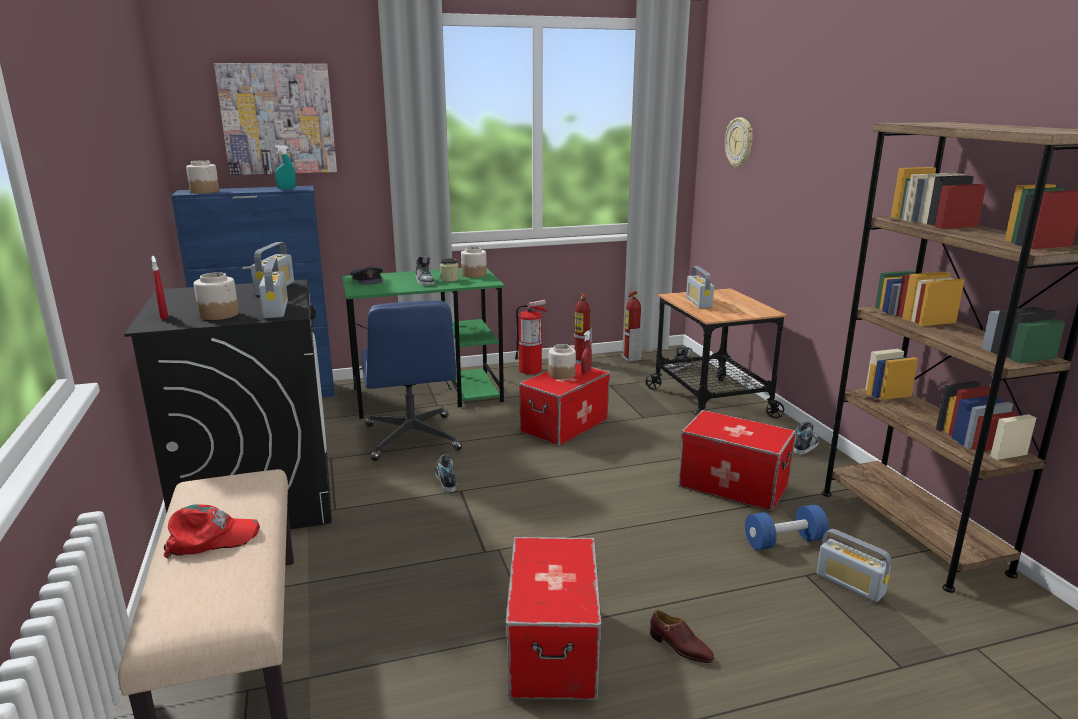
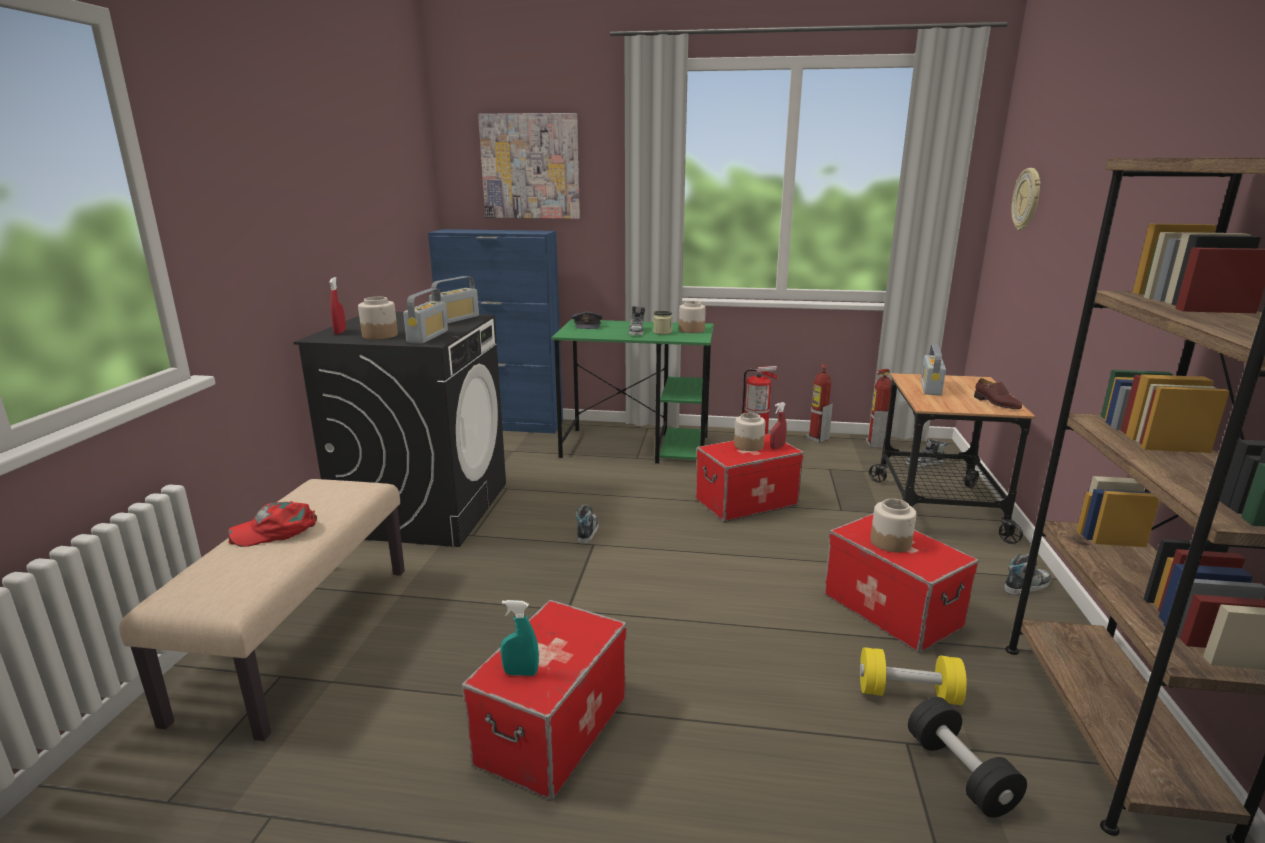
camera: 25 degrees right, 0 degrees up
red cap [164,504,260,559] -> red cap turned 150 degrees clockwise [228,501,317,547]
jar [186,160,219,194] -> jar moved to [870,499,917,553]
turquoise spray bottle [274,145,296,189] -> turquoise spray bottle moved to [500,600,539,676]
blue office chair [361,300,462,461] -> none
brown shoe [650,610,714,663] -> brown shoe moved to [974,378,1022,409]
blue dumbbell [745,505,829,550] -> yellow dumbbell [860,647,967,705]
radio [817,529,891,602] -> black dumbbell [908,697,1027,818]

